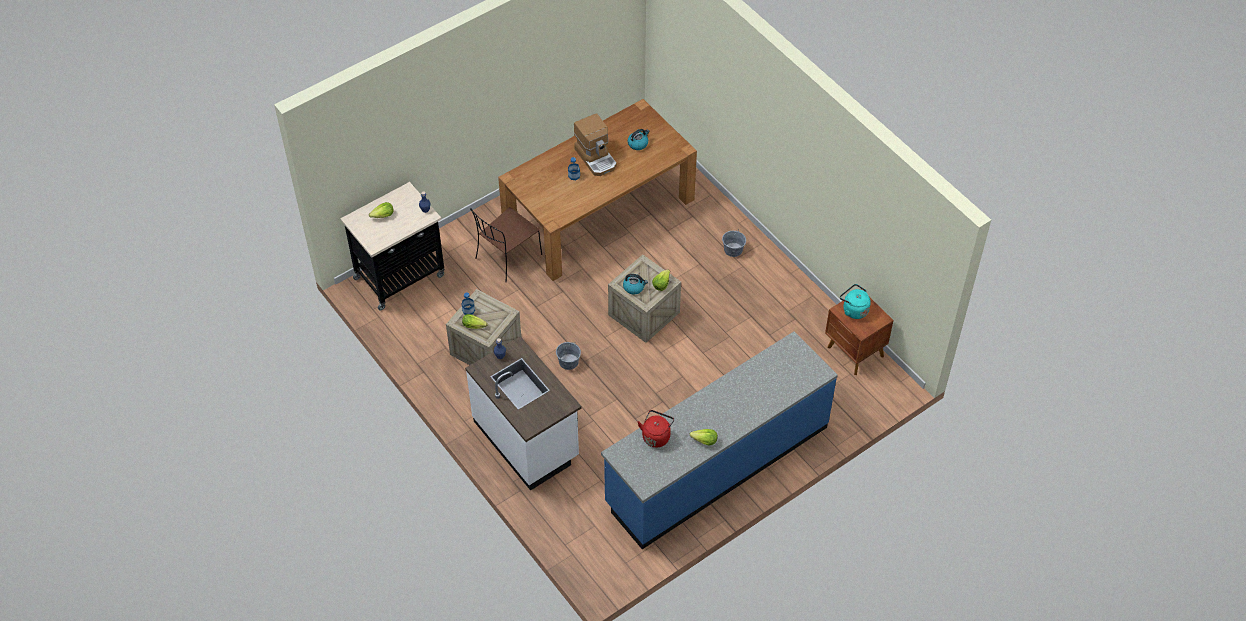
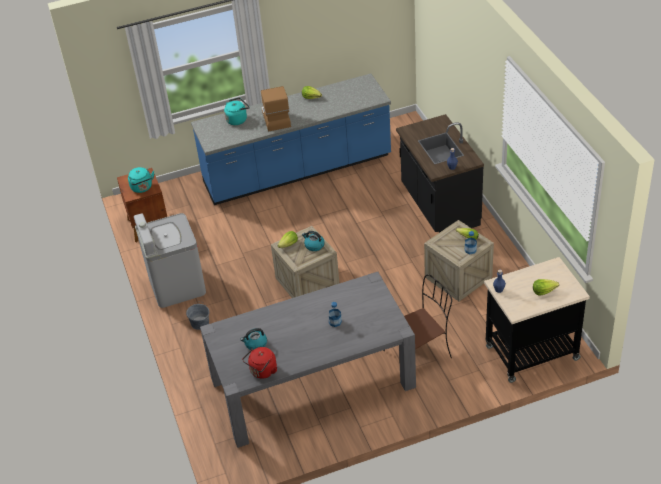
camera: 160 degrees left, 10 degrees down
white counter [465,336,581,491] -> black counter [396,114,484,232]
brown dining table [498,99,697,281] -> grey dining table [200,272,416,448]
grey bucket [556,342,581,370] -> none
coffee machine [574,113,617,176] -> coffee machine moved to [261,86,291,131]
red kettle [637,410,674,447] -> red kettle moved to [242,347,277,379]
none -> grey washing machine [134,213,206,308]
none -> turquoise kettle [224,98,250,125]

